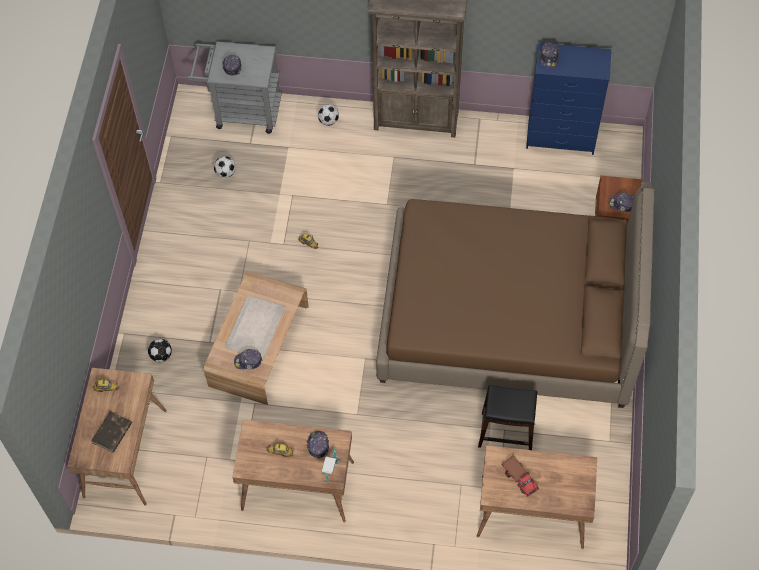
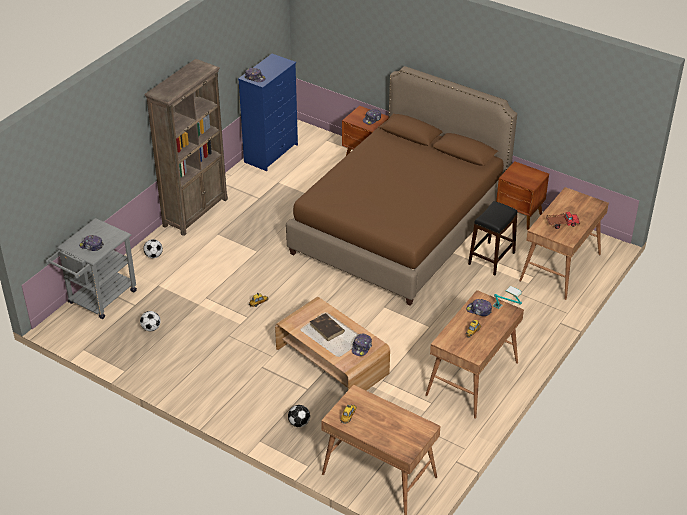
camera: 65 degrees left, 20 degrees down
brown book [91,411,132,453] -> brown book moved to [310,313,345,341]
none -> brown nightstand [496,161,549,230]

